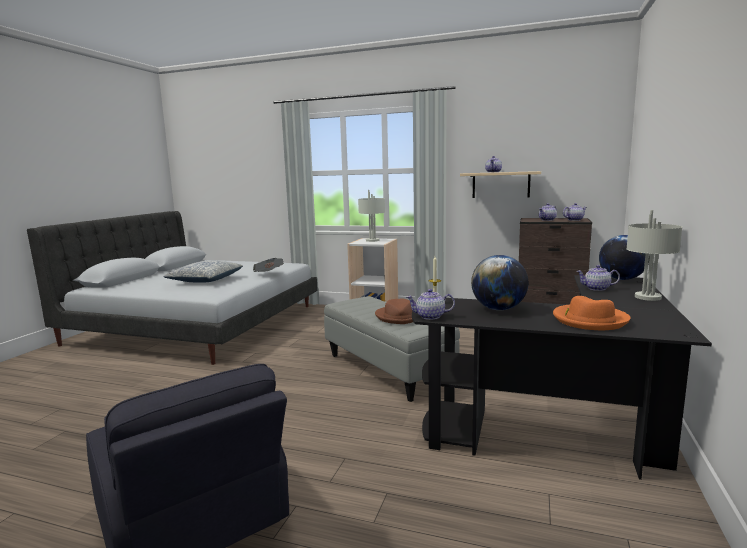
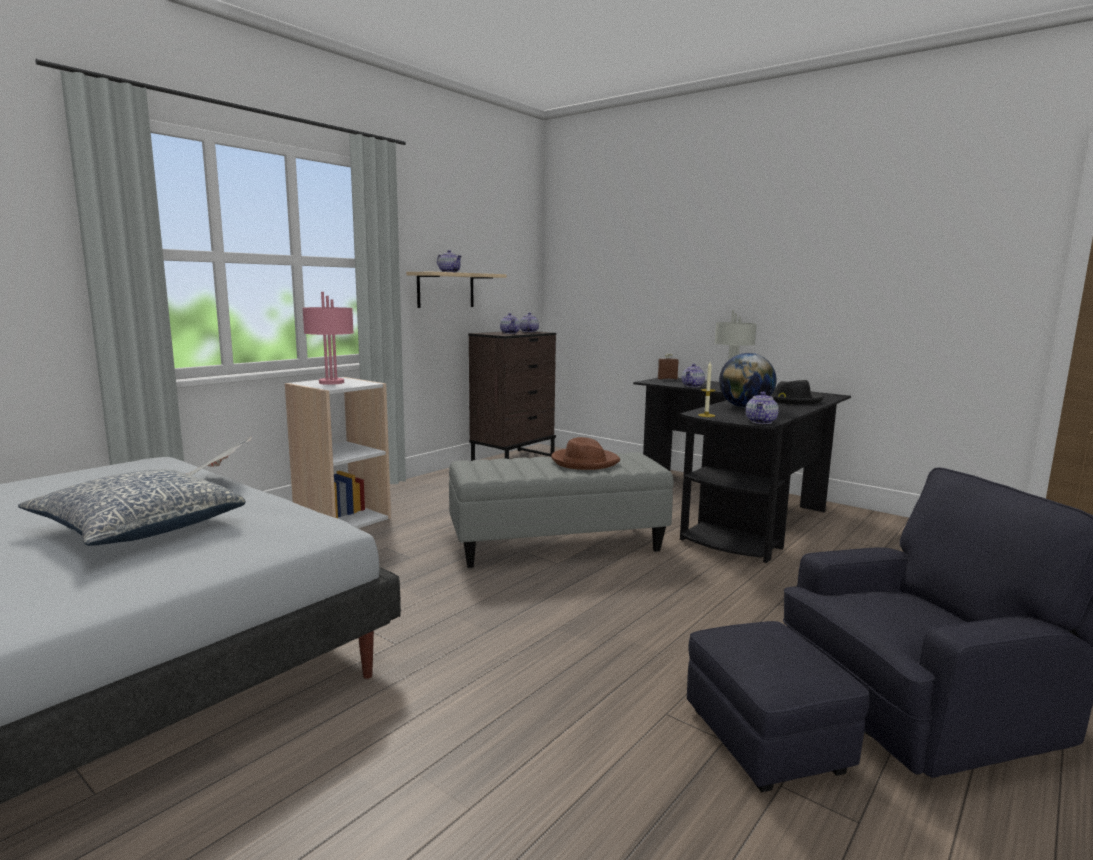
camera: 70 degrees left, 0 degrees up
grey table lamp [358,190,385,242] -> pink table lamp [302,292,354,385]
orange hat [553,296,631,330] -> black hat [771,380,824,405]
globe [599,235,650,280] -> brown bottle [658,354,679,379]

